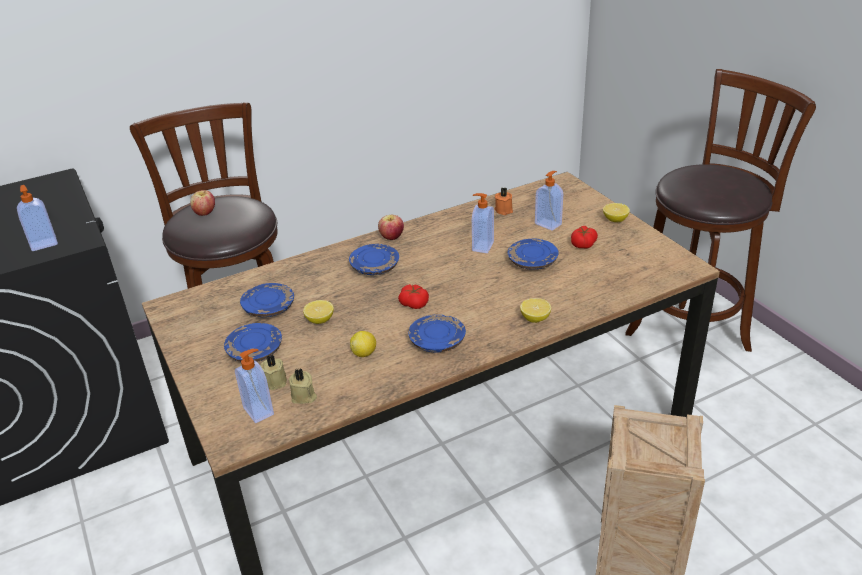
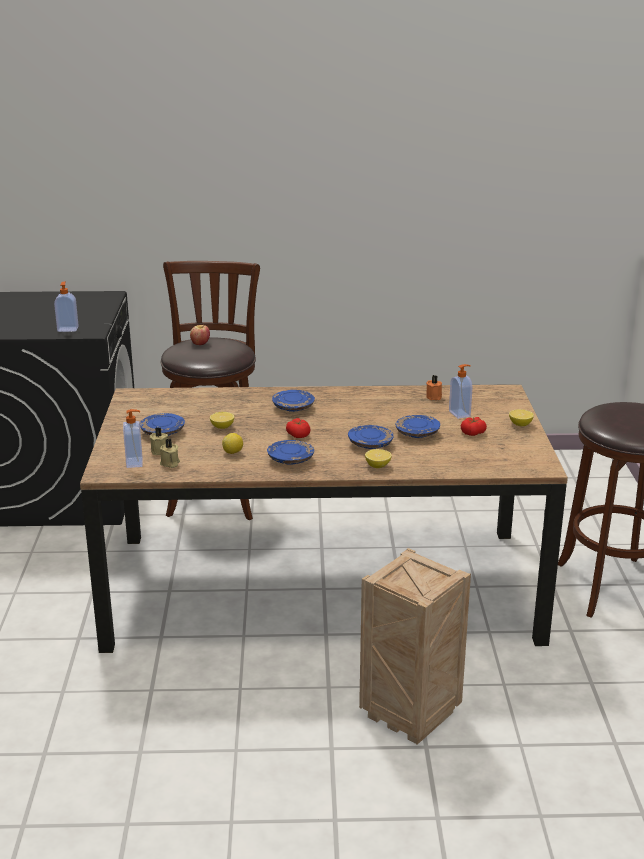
camera: 25 degrees right, 10 degrees down
blue plate [240,283,294,317] -> blue plate moved to [348,425,394,449]
apple [378,215,404,240] -> none
soap dispenser [472,193,494,253] -> none

